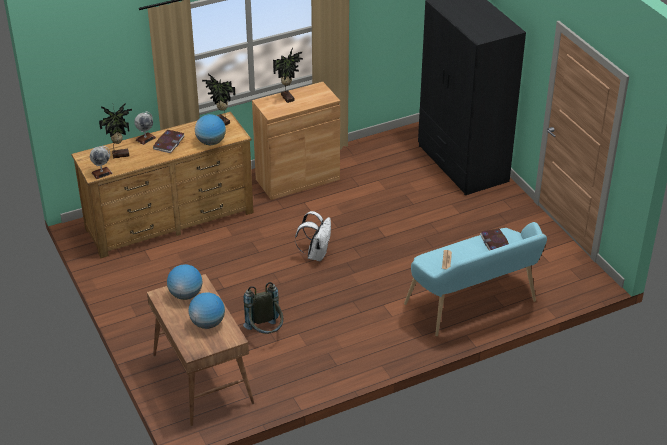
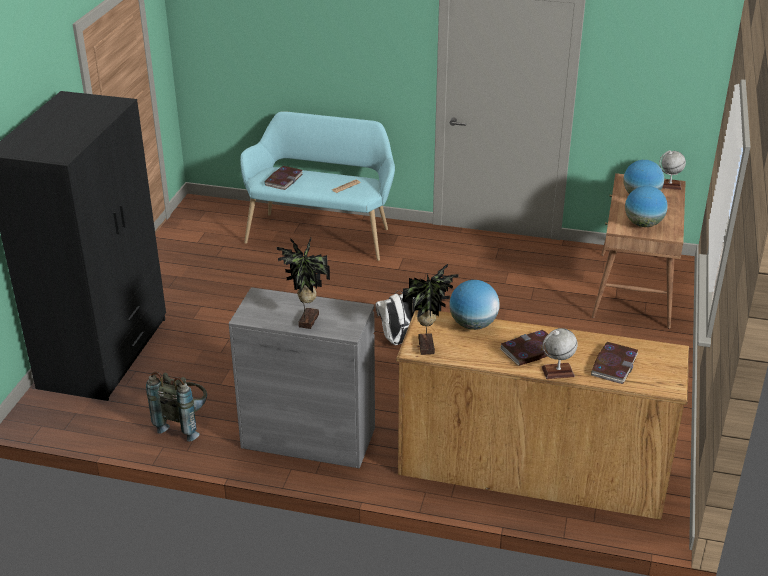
camera: 140 degrees left, 5 degrees down
globe [90,146,113,179] -> globe moved to [659,150,686,190]
potted plant [99,104,132,159] -> book [591,342,638,384]
grey backpack [243,282,283,334] -> grey backpack moved to [146,372,207,442]
brown cabinet [252,82,340,200] -> grey cabinet [229,287,375,469]

